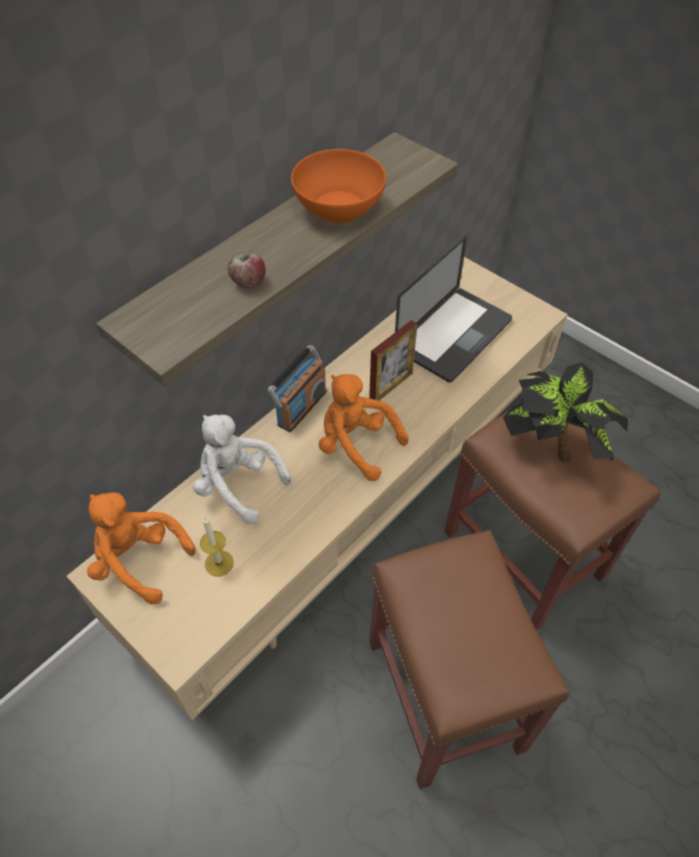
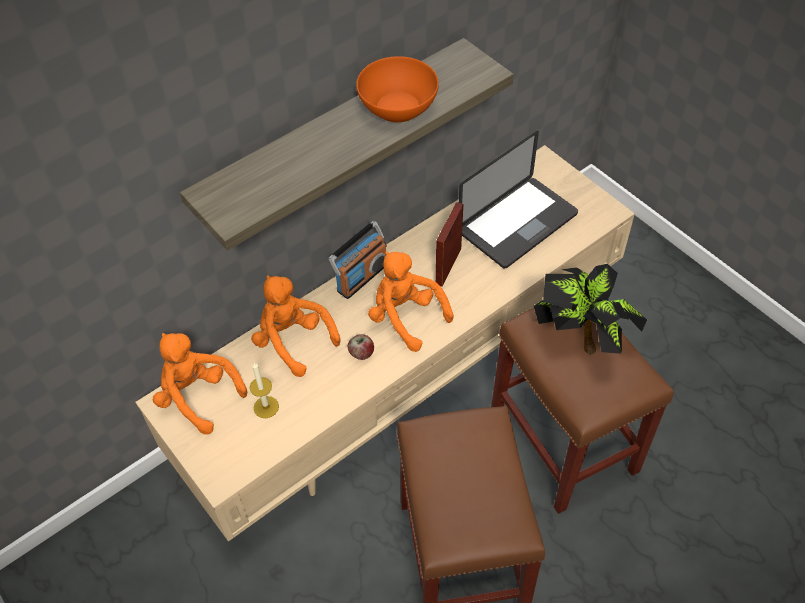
camera: 10 degrees right, 0 degrees up
white plush toy [193,414,291,524] -> orange plush toy [251,275,341,377]
apple [227,252,266,288] -> apple moved to [348,334,374,360]
picture frame [369,320,418,400] -> picture frame turned 150 degrees clockwise [436,202,463,287]

